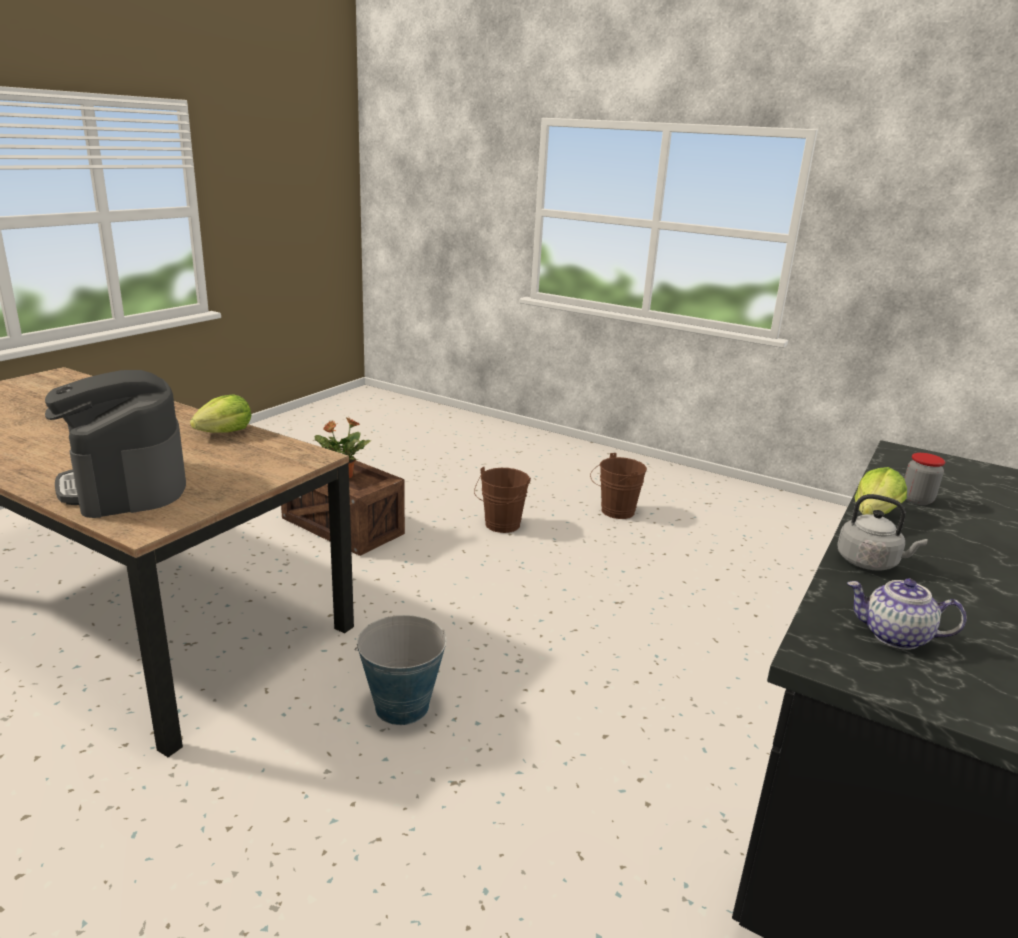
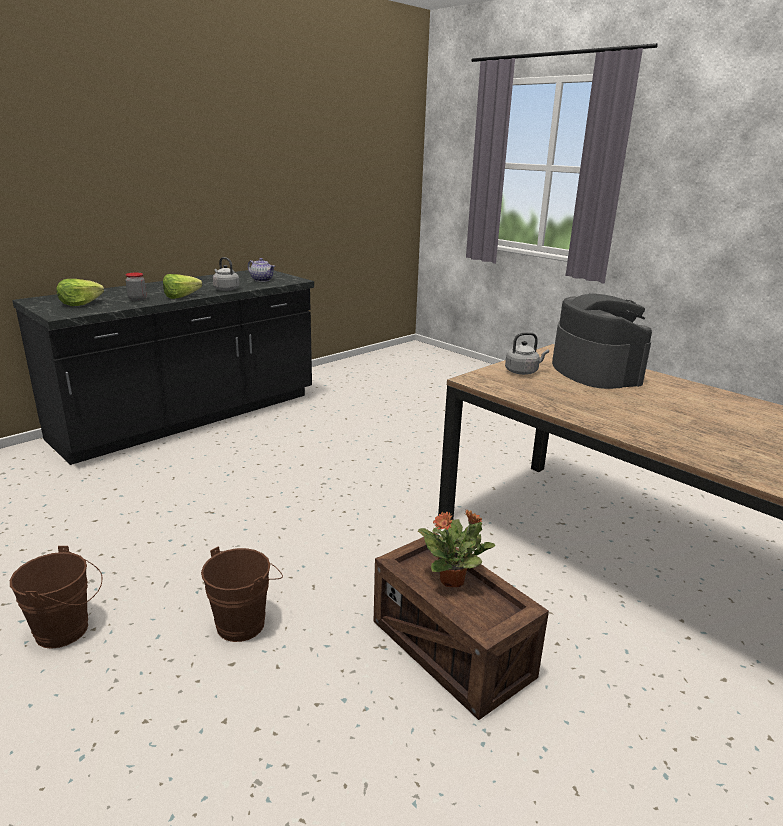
camera: 165 degrees left, 0 degrees up
lettuce [190,394,251,433] -> lettuce moved to [56,279,104,306]
bucket [355,615,446,725] -> none
none -> grey kettle [505,332,549,375]

